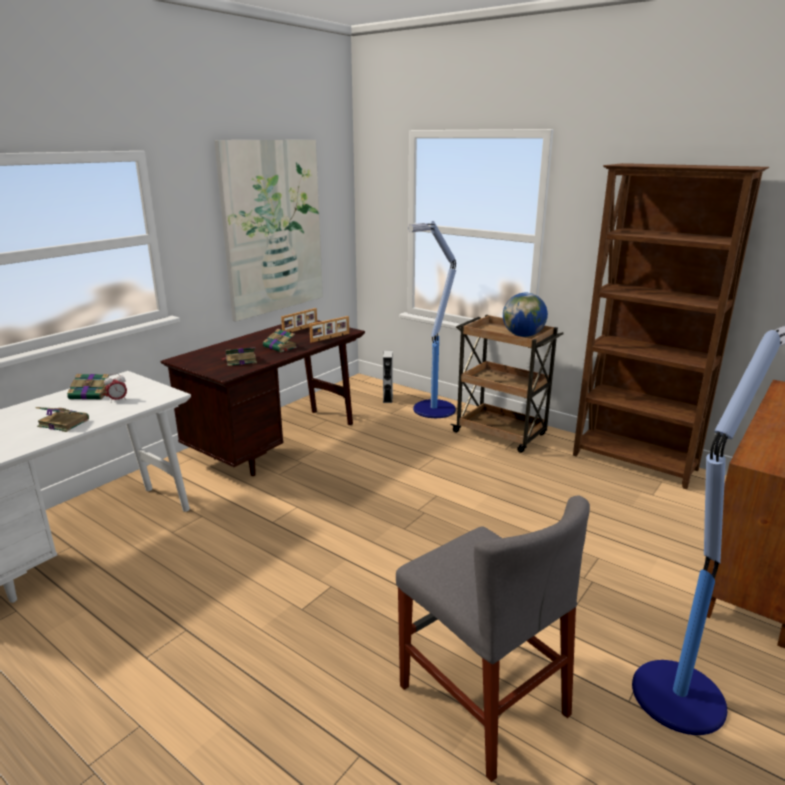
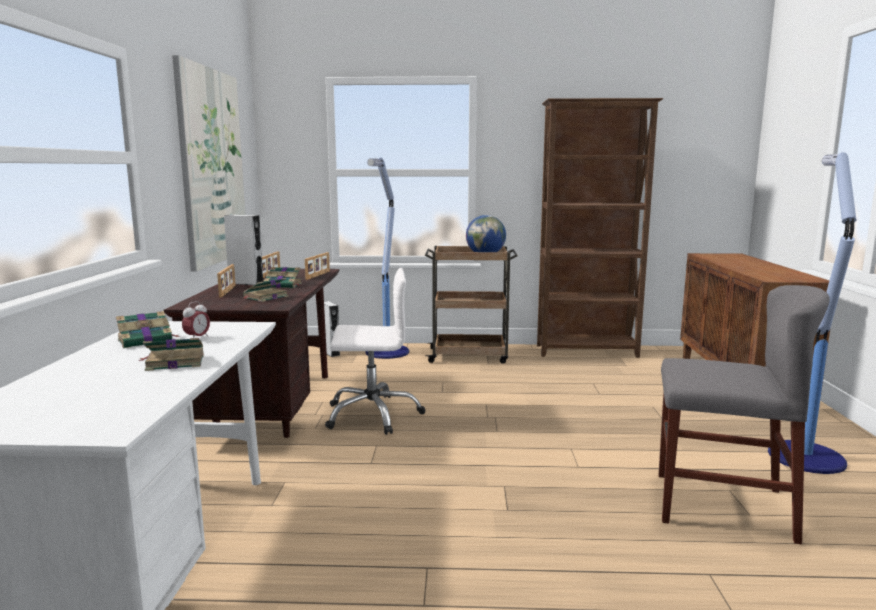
camera: 35 degrees left, 10 degrees down
none -> picture frame [217,264,236,297]
none -> grey speaker [224,215,263,285]
none -> white office chair [325,268,425,435]

